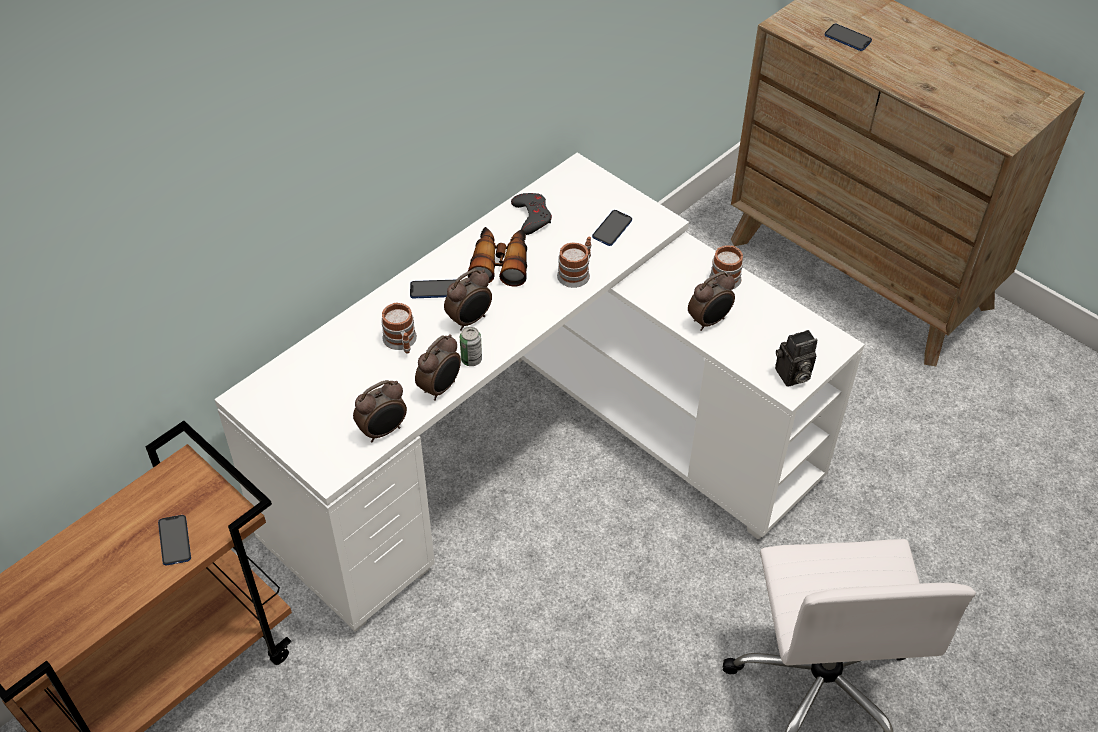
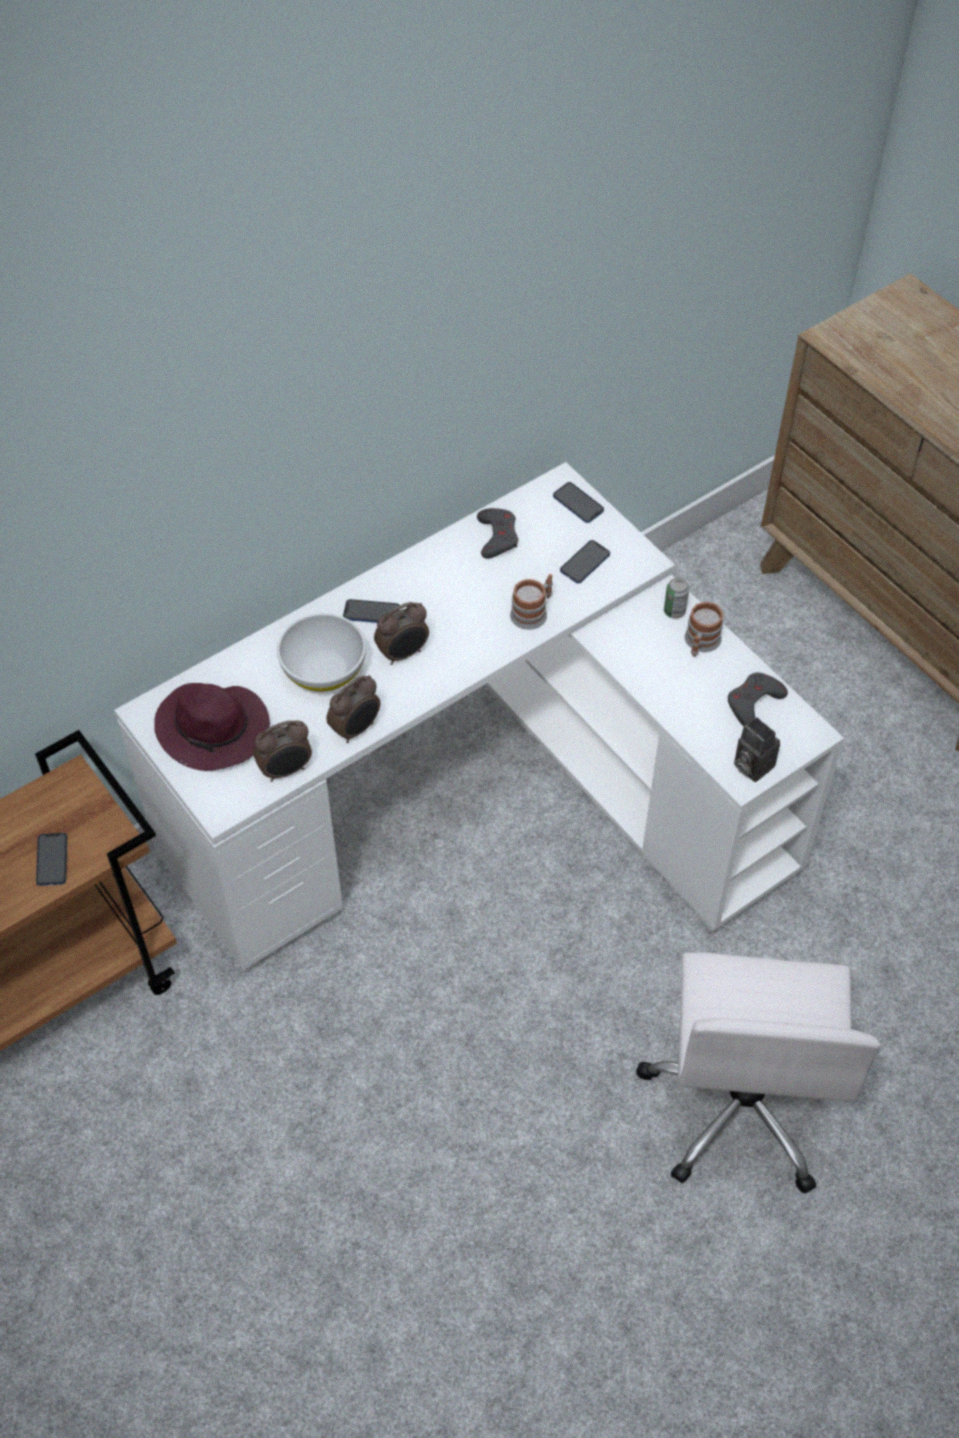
camera: 10 degrees right, 5 degrees up
mug [381,303,417,354] -> white bowl [277,613,366,692]
can [460,327,482,366] -> can moved to [664,578,689,619]
binoculars [468,227,527,287] -> none
alarm clock [688,271,735,331] -> none
camera [775,330,817,386] -> camera turned 60 degrees clockwise [734,717,780,782]
phone [825,24,872,51] -> phone moved to [553,482,604,523]
none -> purple hat [154,683,270,771]
none -> grey game controller [728,672,788,726]

